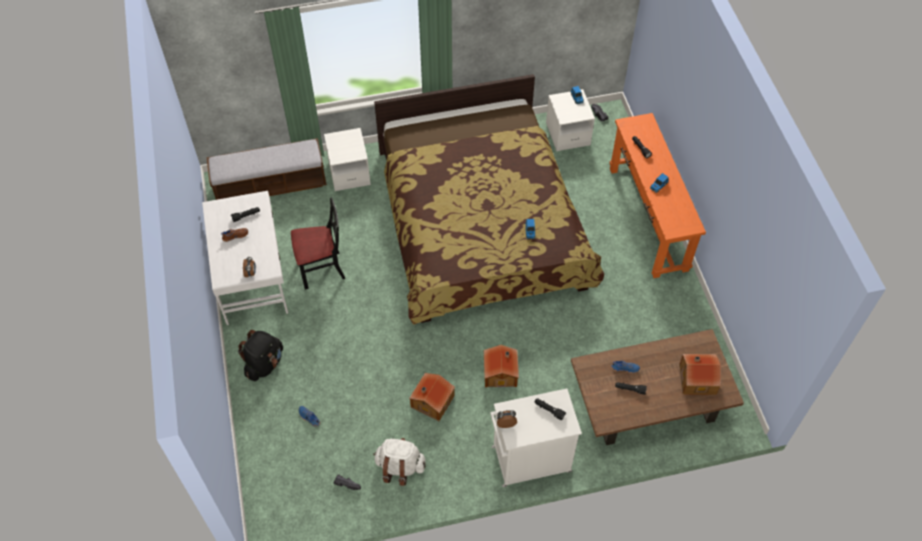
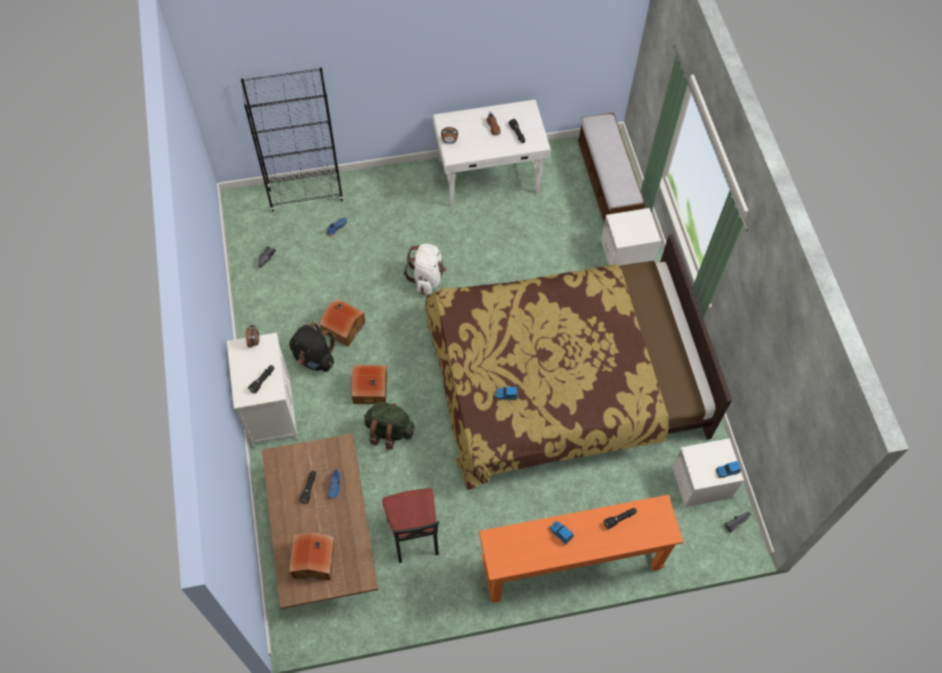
camera: 90 degrees right, 5 degrees up
black backpack [238,330,283,381] -> black backpack moved to [289,323,335,372]
black chair [291,197,345,290] -> black chair moved to [382,488,439,563]
white backpack [373,438,426,486] -> white backpack moved to [404,244,446,295]
none -> black bookcase [241,67,344,212]
none -> green backpack [363,402,415,450]

